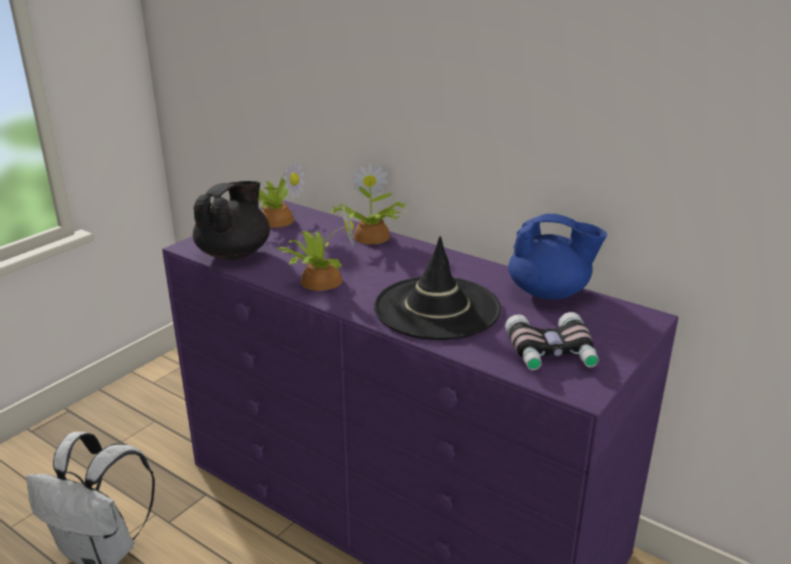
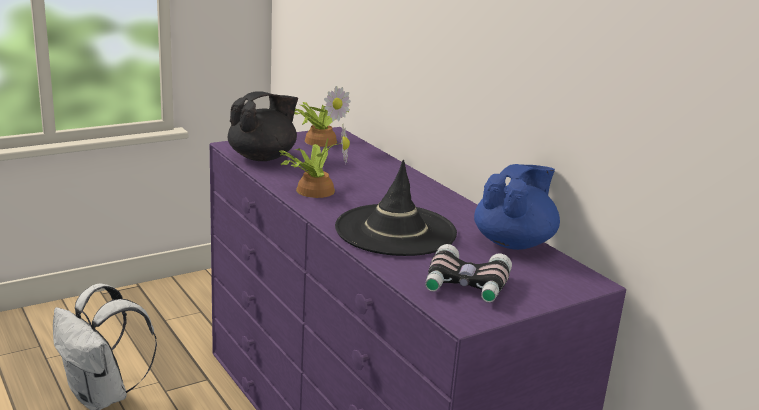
camera: 20 degrees right, 5 degrees down
potted plant [331,163,405,244] -> none
blue teapot [508,214,607,300] -> blue teapot turned 90 degrees counterclockwise [474,164,560,250]

